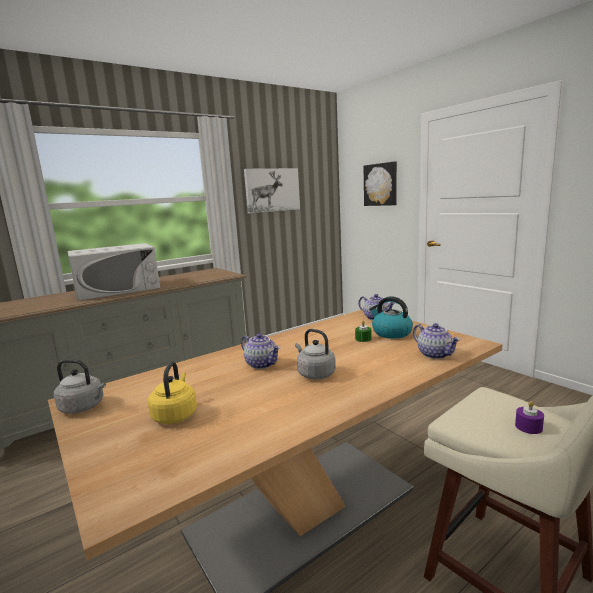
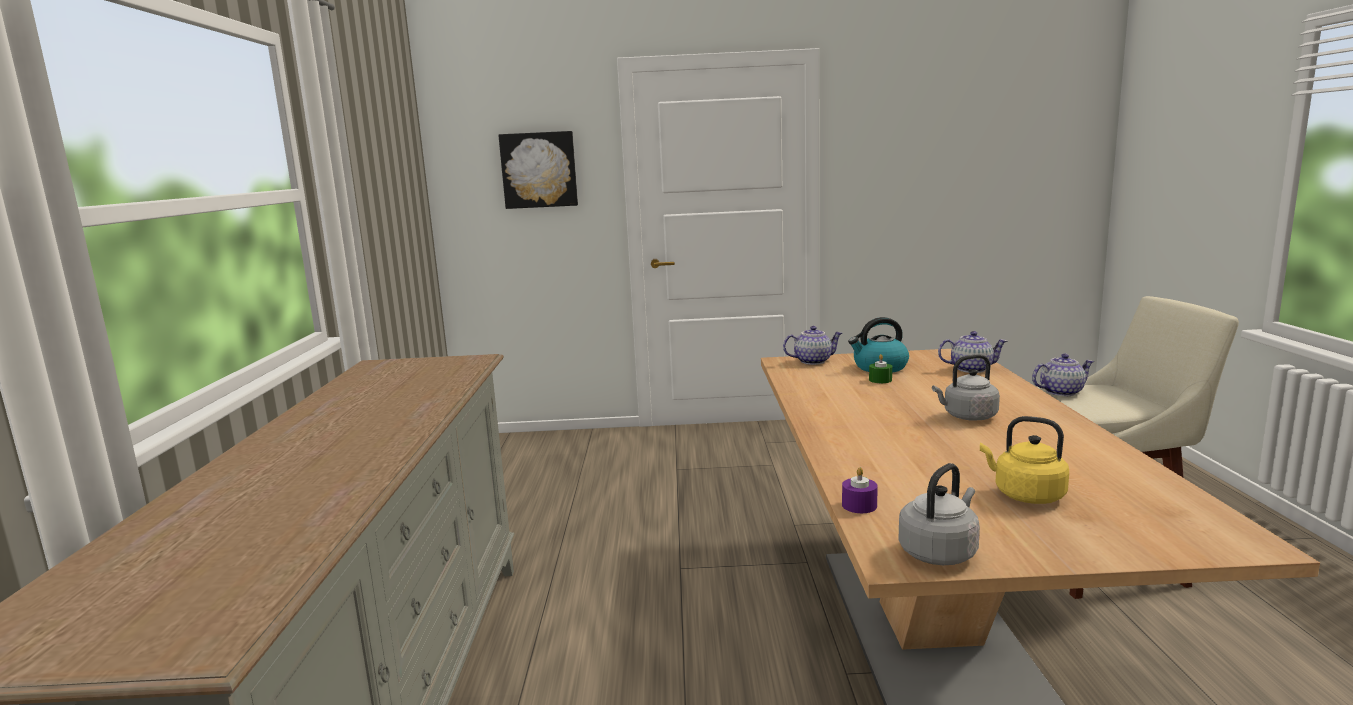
camera: 55 degrees left, 0 degrees up
white microwave [68,243,160,301] -> none
teapot [241,333,280,369] -> teapot moved to [1032,354,1094,396]
picture [244,168,300,213] -> none
purple candle [515,401,544,434] -> purple candle moved to [842,467,878,513]

